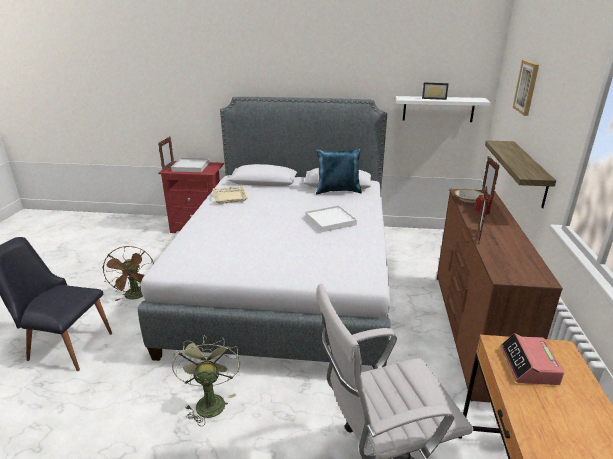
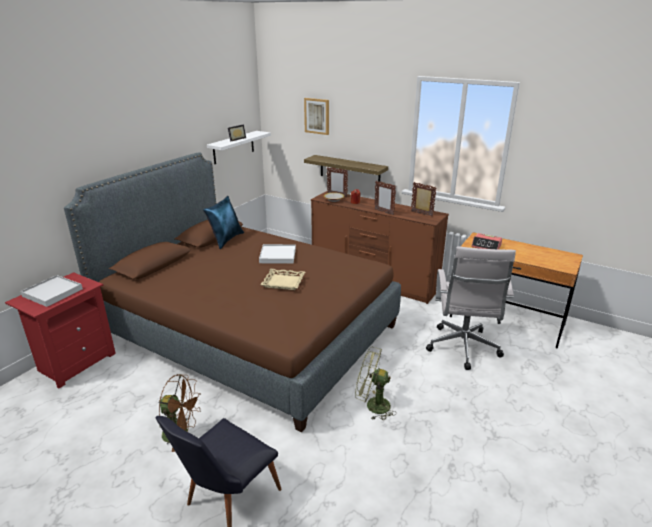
camera: 65 degrees left, 0 degrees up
grey bed [138,97,390,368] -> brown bed [64,152,401,432]
picture frame [158,136,174,172] -> picture frame moved to [411,182,437,216]
beige tray [213,186,248,204] -> beige tray moved to [260,269,305,290]

